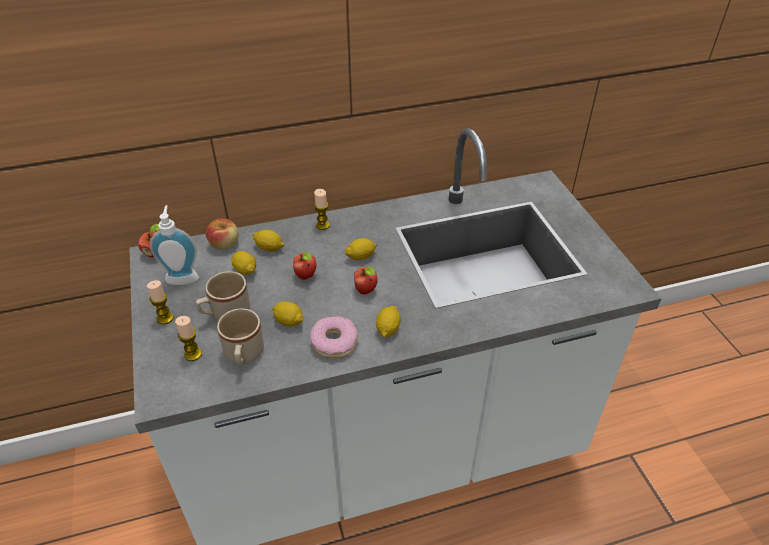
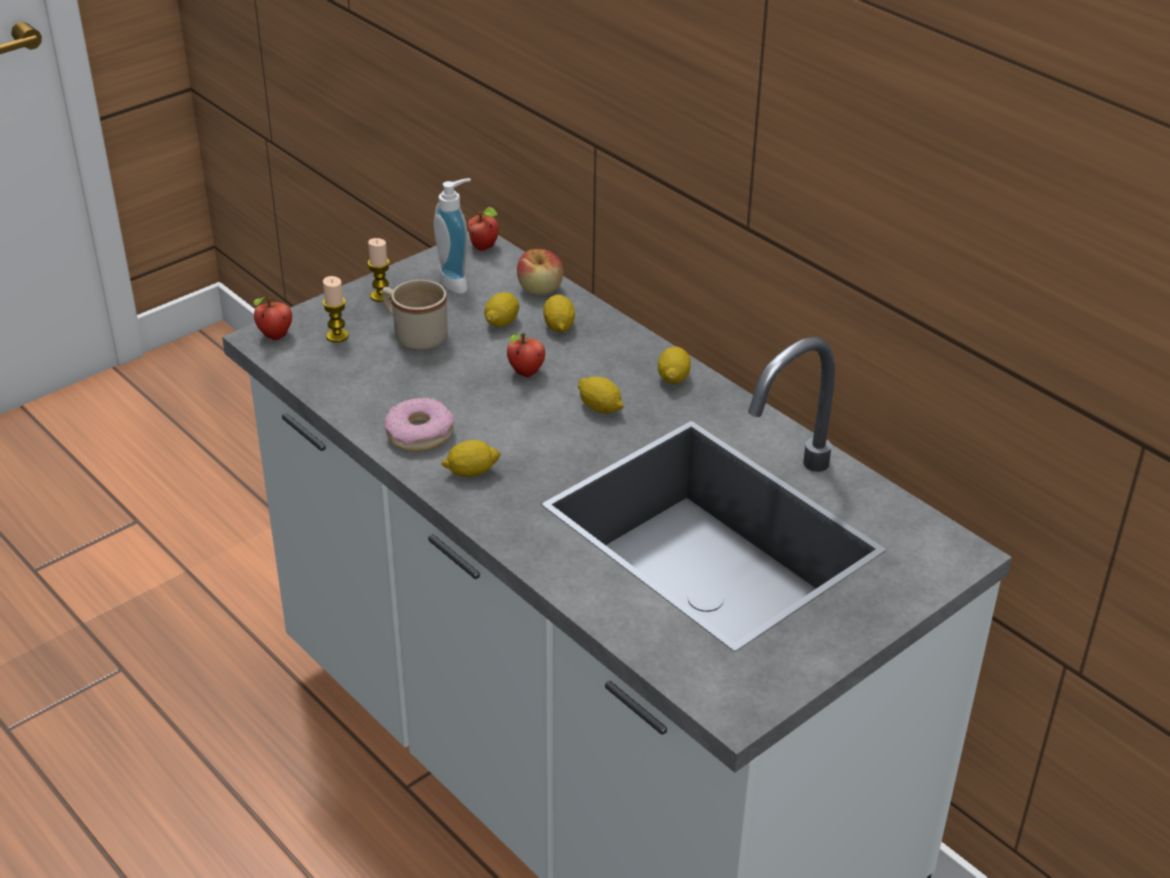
camera: 65 degrees right, 5 degrees down
beige mug [217,308,264,364] -> none
lemon [272,301,303,326] -> lemon moved to [658,346,691,384]
candle [314,189,330,230] -> none
apple [354,266,378,294] -> apple moved to [254,297,292,340]

